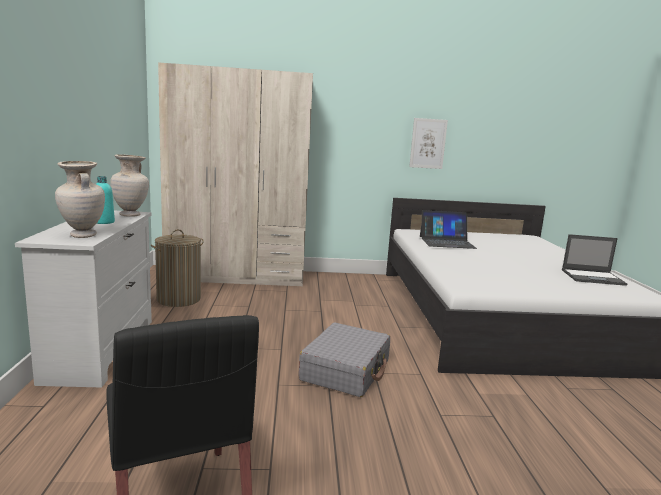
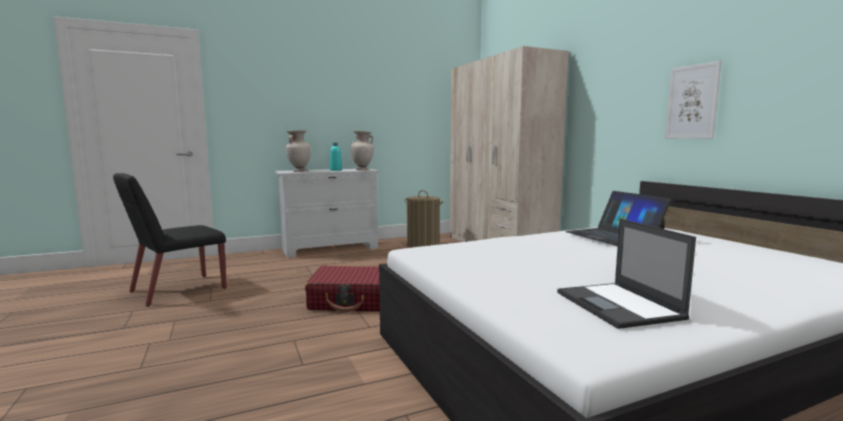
camera: 70 degrees right, 5 degrees down
grey suitcase [299,323,390,397] -> red suitcase [305,266,380,313]

